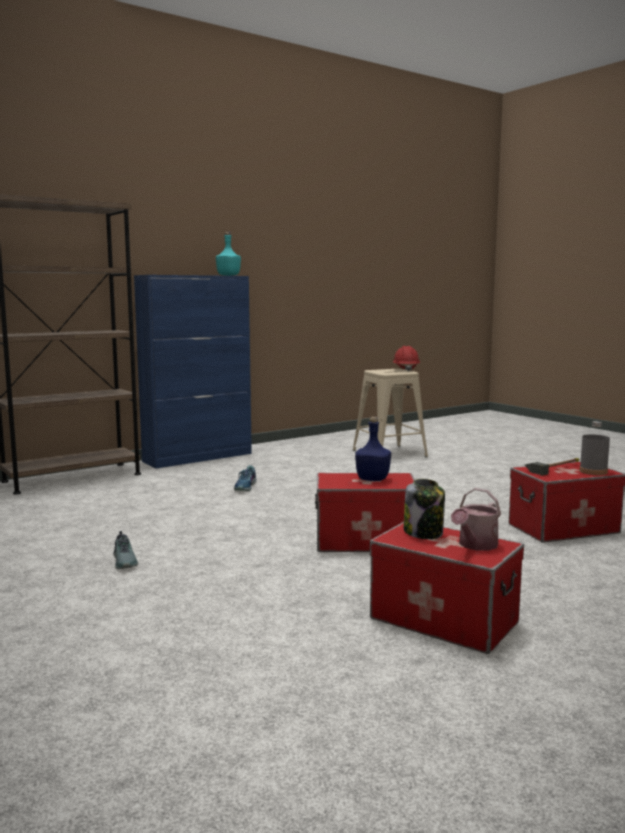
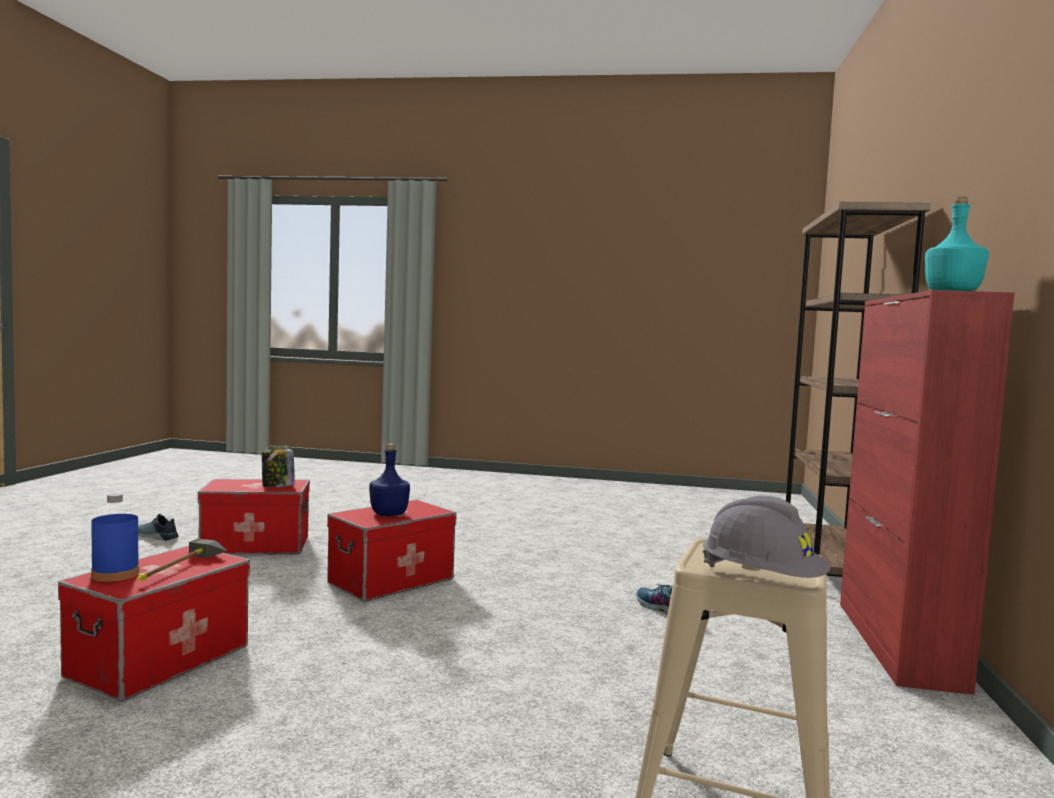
camera: 135 degrees right, 5 degrees down
shoe [113,531,138,569] -> shoe moved to [138,514,179,541]
blue cabinet [134,275,252,468] -> red cabinet [840,290,1015,695]
red hard hat [393,346,420,372] -> grey hard hat [703,495,830,578]
watering can [451,488,501,551] -> none
grey bottle [579,421,610,475] -> blue bottle [91,493,139,582]

